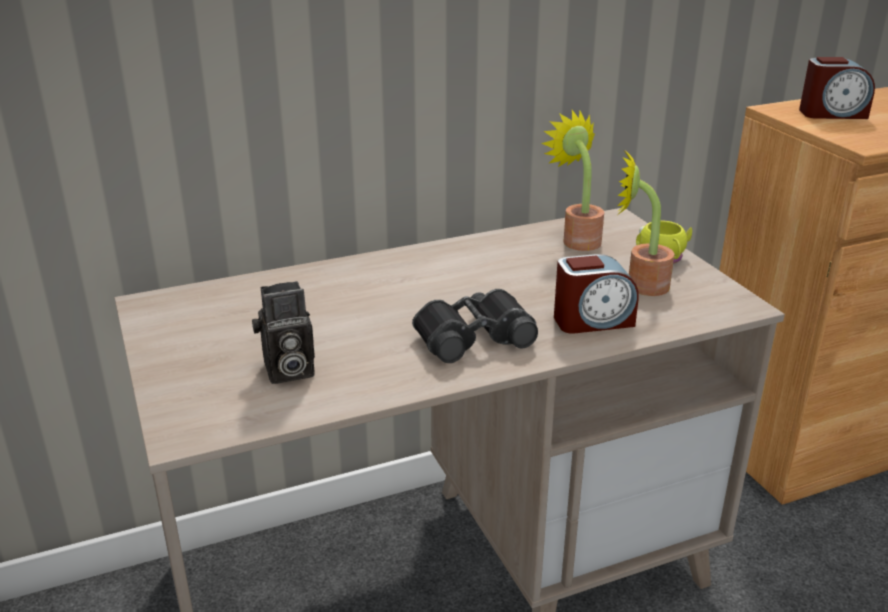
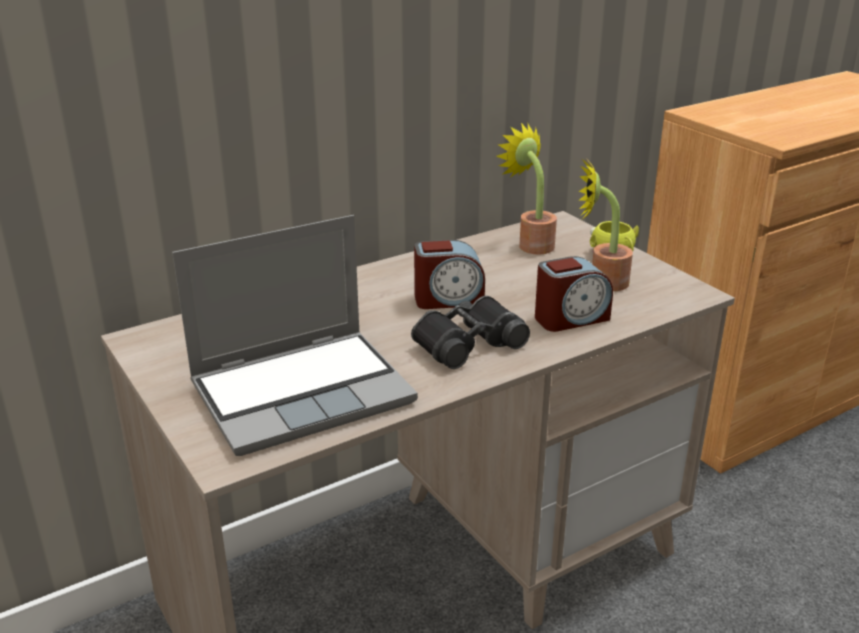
camera: 10 degrees left, 0 degrees up
camera [252,281,315,384] -> laptop [172,215,418,456]
alarm clock [799,57,875,119] -> alarm clock moved to [414,240,485,309]

